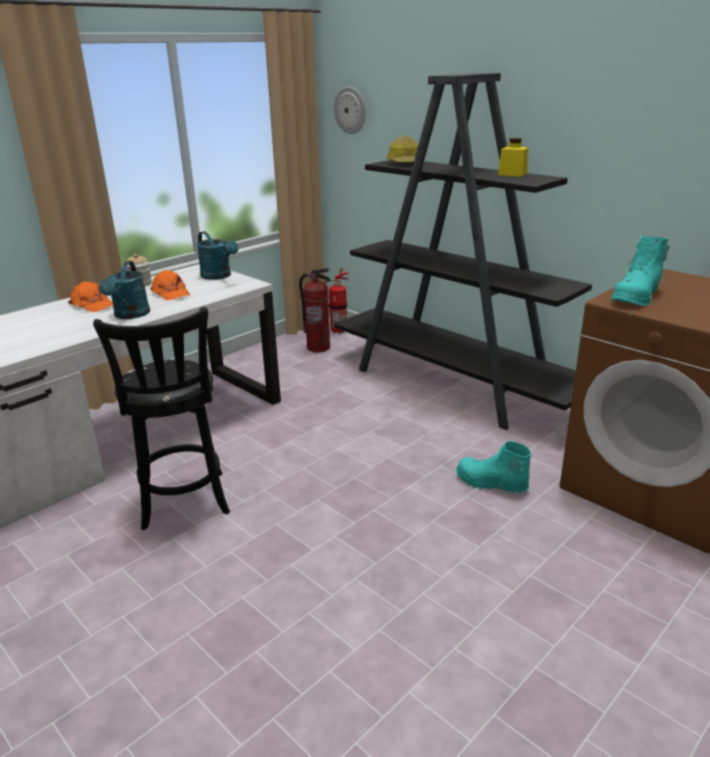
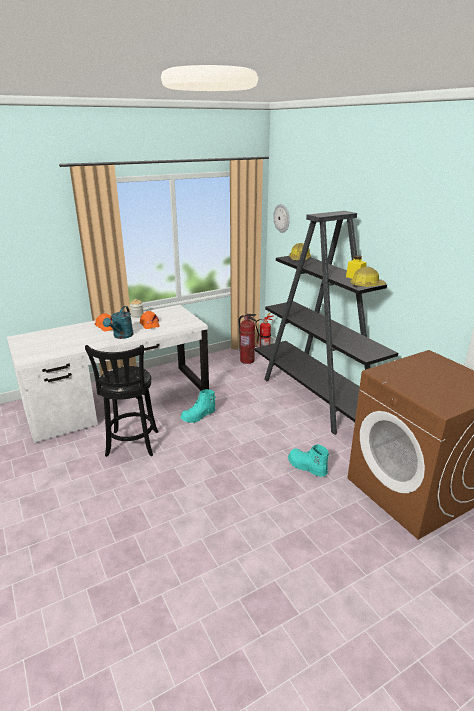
camera: 15 degrees right, 0 degrees up
turquoise watering can [197,231,239,280] -> none
turquoise boot [611,236,670,306] -> turquoise boot moved to [180,389,216,423]
none -> hard hat [351,267,386,288]

